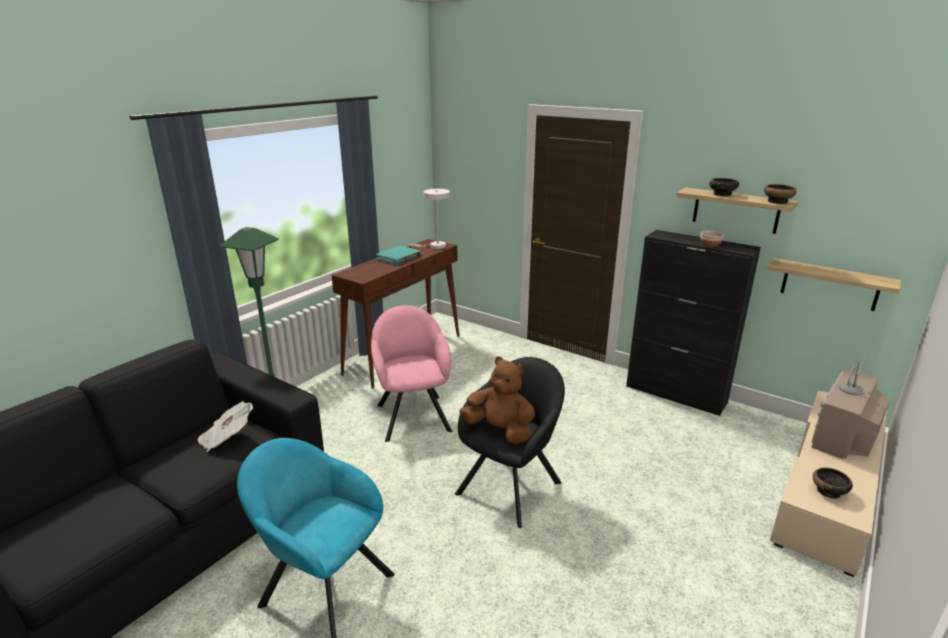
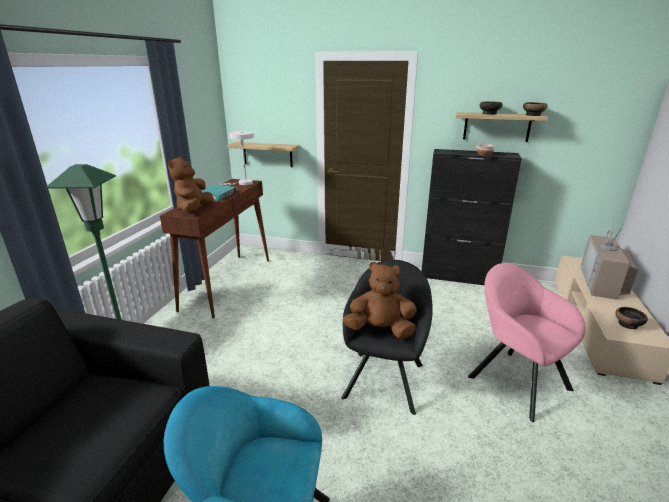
camera: 20 degrees left, 0 degrees up
newspaper [197,401,253,452] -> none
pink armchair [371,305,452,442] -> pink armchair moved to [468,263,586,422]
shelf [767,258,901,311] -> shelf moved to [227,142,300,167]
none -> brown plush toy [167,157,214,212]

